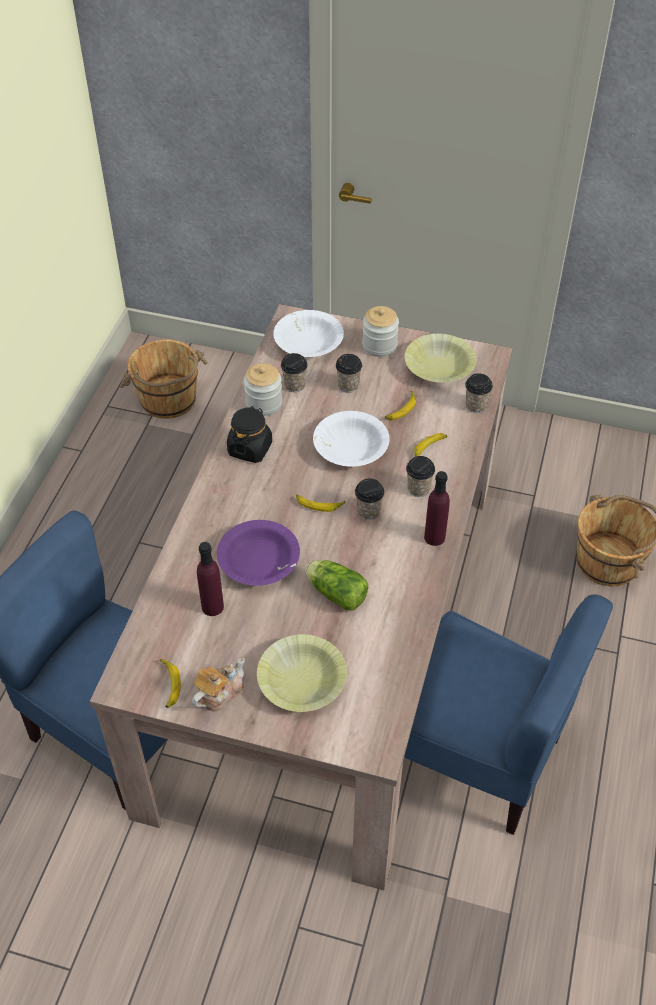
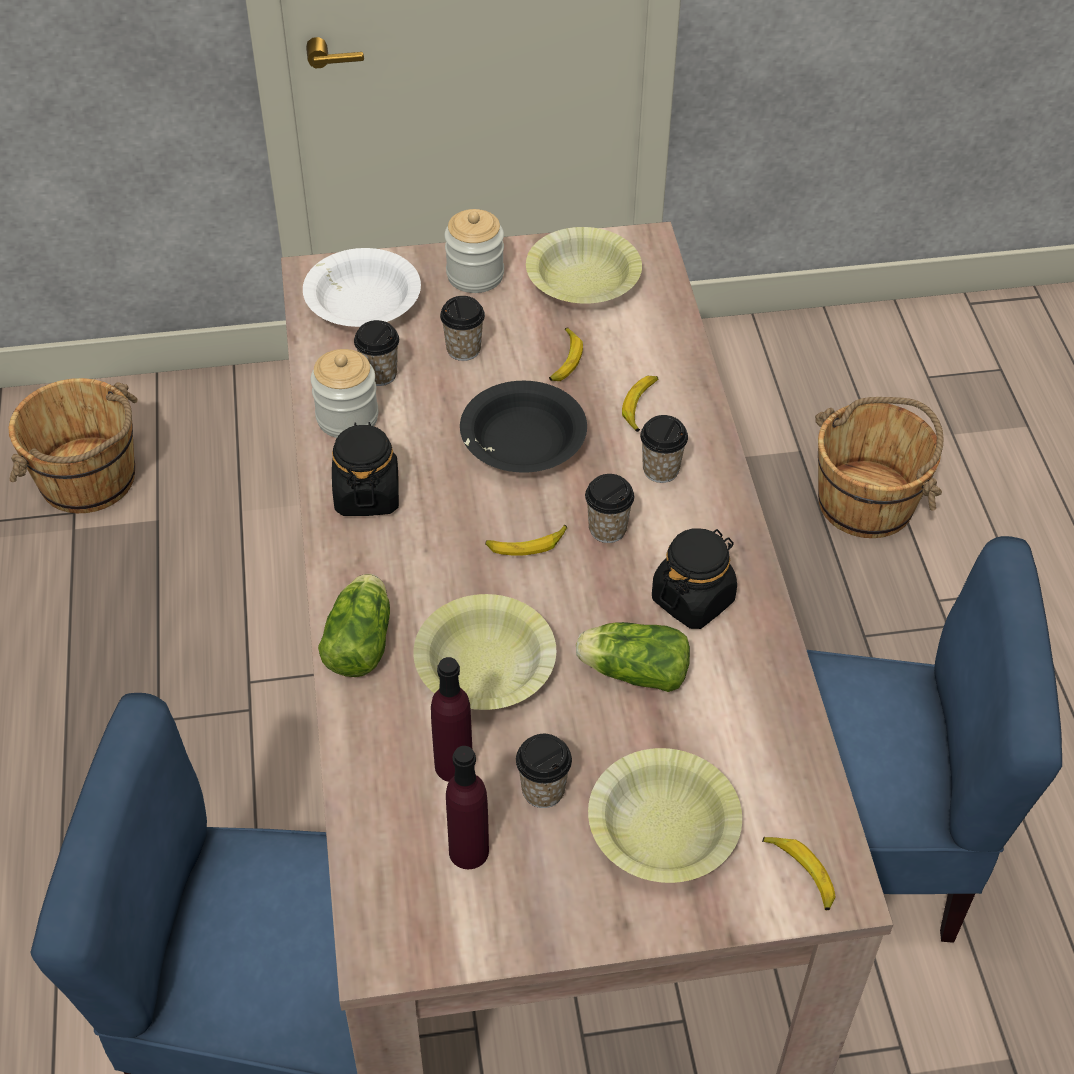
camera: 25 degrees left, 0 degrees up
banana [160,659,181,708] -> banana moved to [762,837,836,910]
teapot [192,657,245,712] -> none
purple bowl [217,520,300,586] -> yellow bowl [413,594,556,710]
white bowl [313,411,390,467] -> black bowl [460,381,587,473]
purple bottle [424,471,450,546] -> purple bottle moved to [446,746,489,869]
cup [465,373,493,413] -> cup moved to [516,734,572,808]
none -> lettuce [318,574,390,677]
none -> black jar [652,528,737,629]

